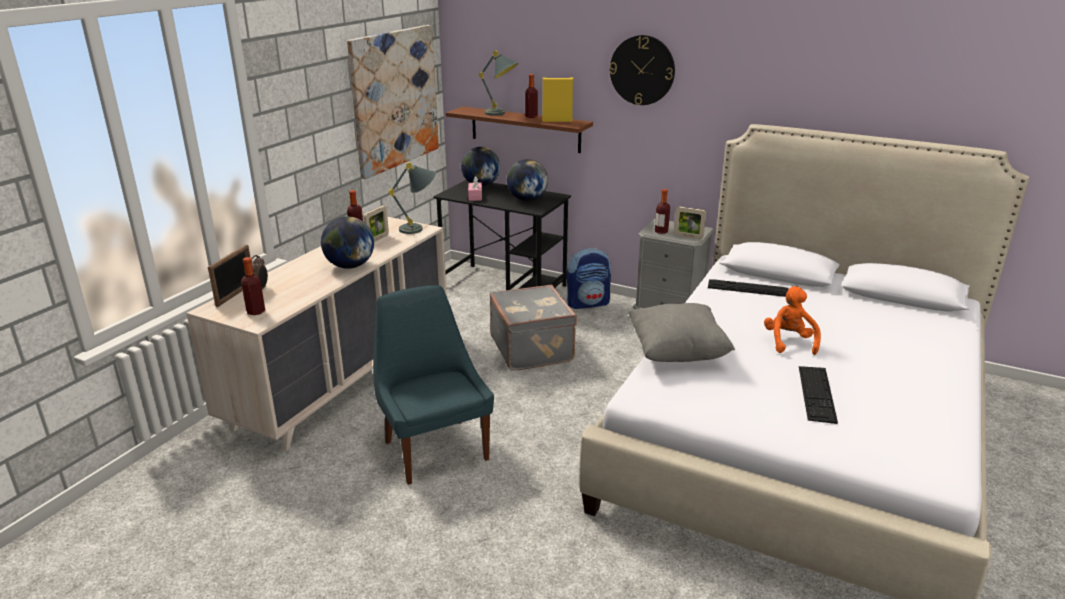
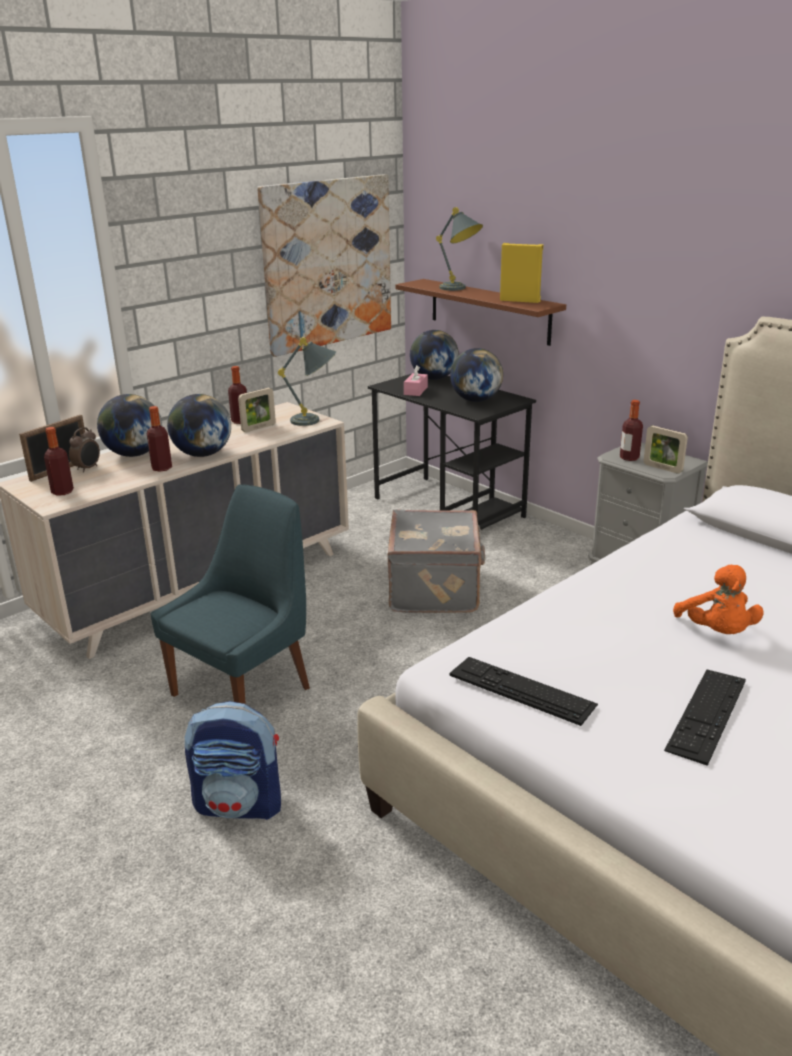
camera: 20 degrees right, 0 degrees up
blue chair [373,285,494,485] -> blue chair turned 45 degrees clockwise [150,484,310,704]
bottle [525,74,538,118] -> bottle moved to [147,406,172,472]
backpack [567,248,611,309] -> backpack moved to [185,701,281,820]
wall clock [609,35,675,105] -> none
grey pillow [628,303,735,362] -> none
keyboard [708,279,789,297] -> keyboard moved to [450,657,598,726]
orange plush toy [764,286,821,355] -> orange plush toy turned 150 degrees clockwise [673,565,764,634]
none -> globe [97,394,162,457]

